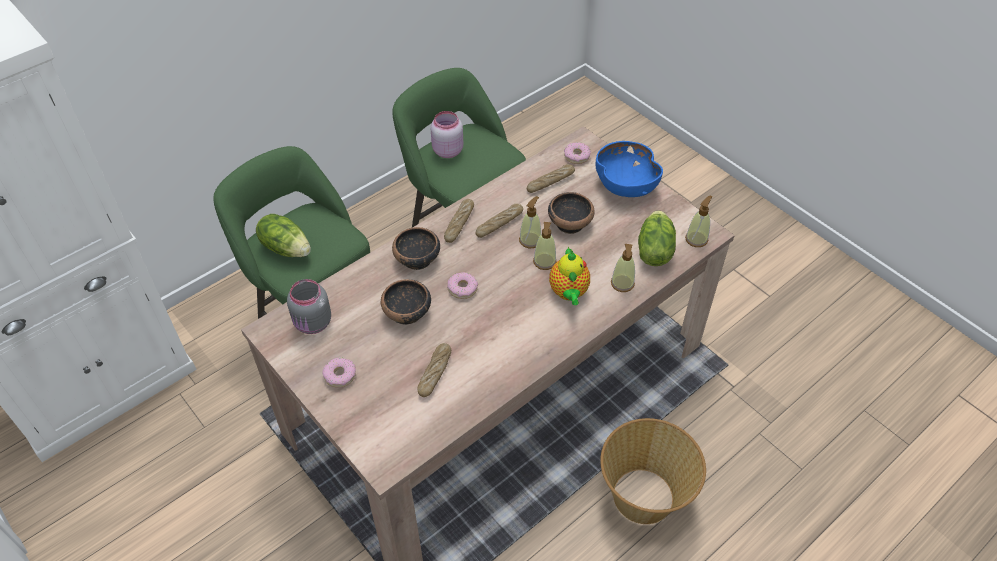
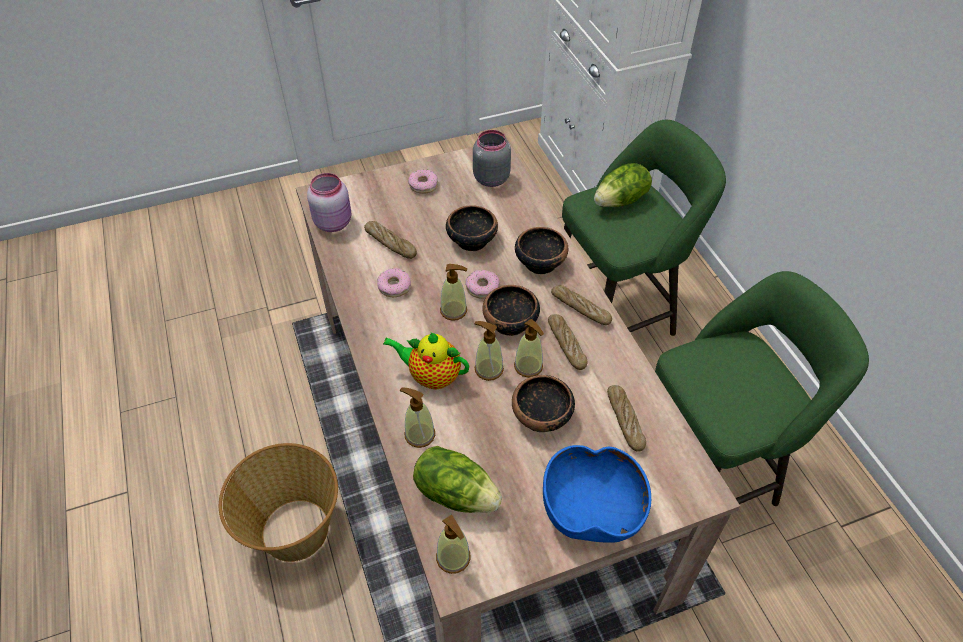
camera: 110 degrees right, 0 degrees up
pink jar [431,111,463,158] -> pink jar moved to [307,173,351,232]
donut [564,143,591,164] -> donut moved to [377,268,411,297]
none -> soap dispenser [440,264,467,321]
none -> bowl [482,285,540,336]

